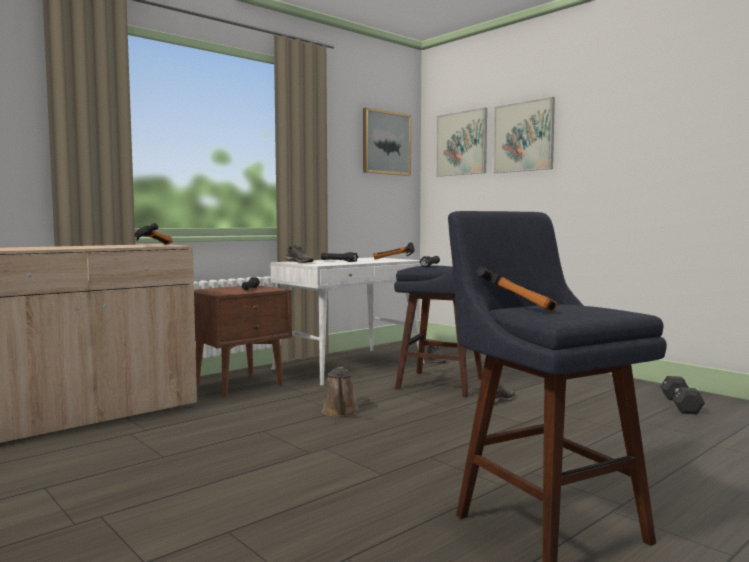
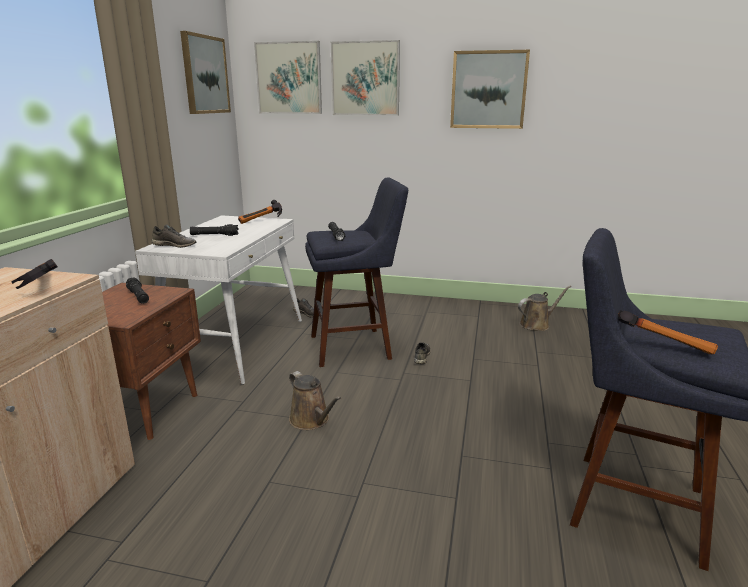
camera: 35 degrees left, 15 degrees up
black dumbbell [660,376,705,414] -> brown watering can [518,285,571,331]
none -> picture [450,50,530,129]

